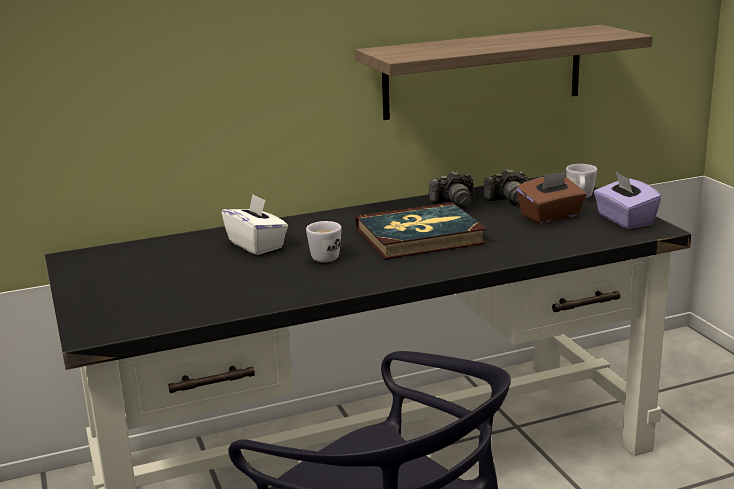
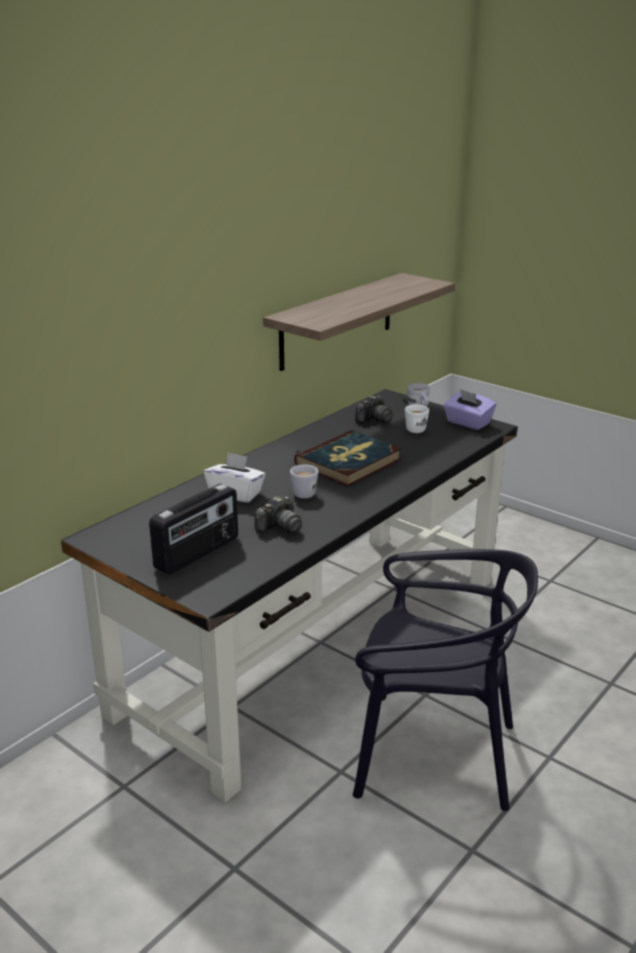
camera: 30 degrees left, 5 degrees up
camera [429,171,474,208] -> camera moved to [255,496,302,534]
brown tissue box [516,171,586,224] -> white mug [405,404,429,433]
none -> radio [149,484,238,575]

